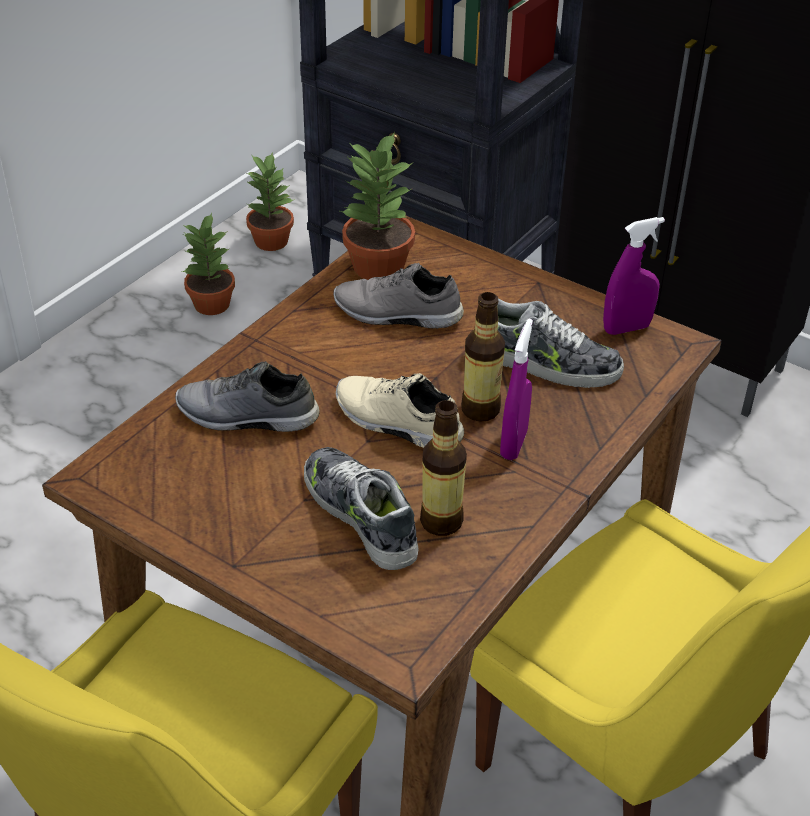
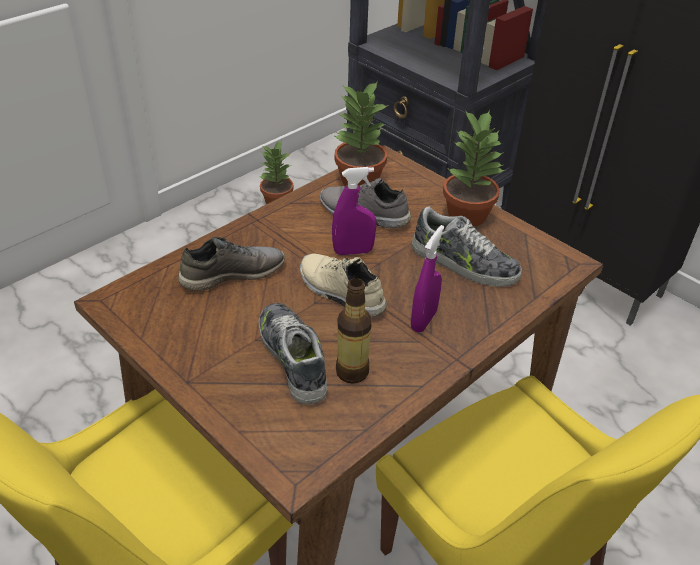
camera: 10 degrees right, 0 degrees up
grey shoe [175,361,319,432] -> grey shoe turned 135 degrees clockwise [178,237,285,291]
potted plant [246,152,295,251] -> potted plant moved to [443,110,505,227]
bottle [461,292,505,422] -> none
purple spray bottle [603,217,665,335] -> purple spray bottle moved to [332,167,377,255]

